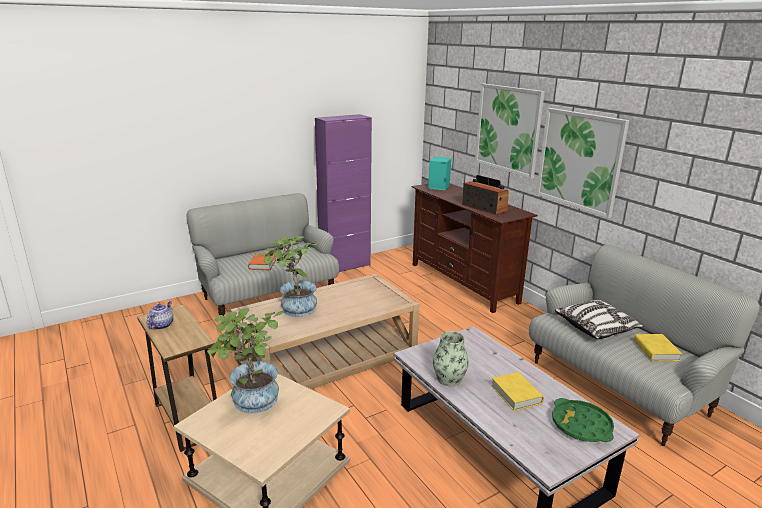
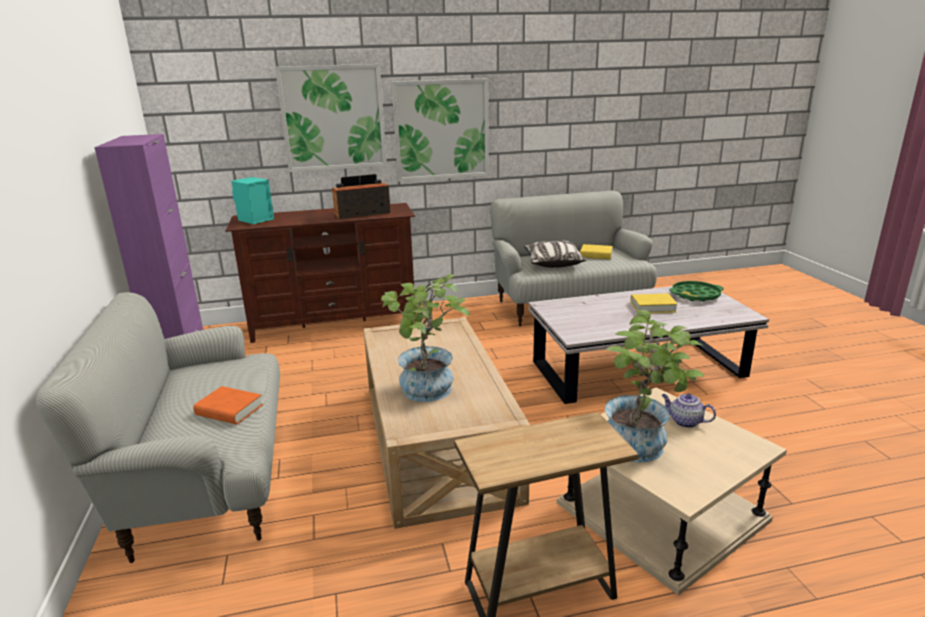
camera: 70 degrees left, 0 degrees up
teapot [147,301,173,329] -> teapot moved to [661,394,716,428]
vase [433,331,469,386] -> none

